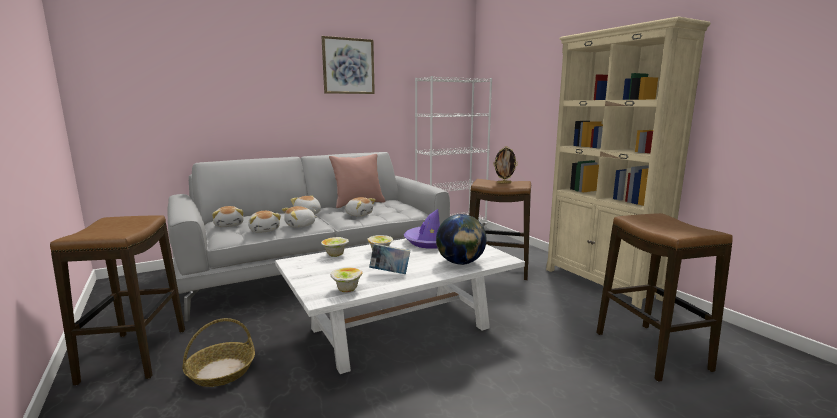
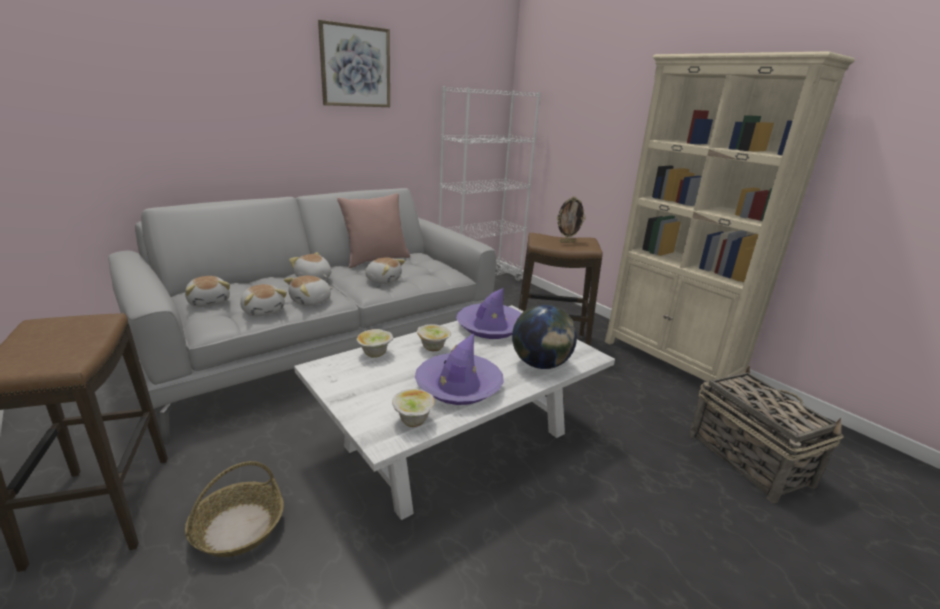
camera: 10 degrees left, 10 degrees up
book [369,243,410,274] -> purple hat [415,333,504,405]
stool [597,213,733,382] -> basket [689,365,844,503]

